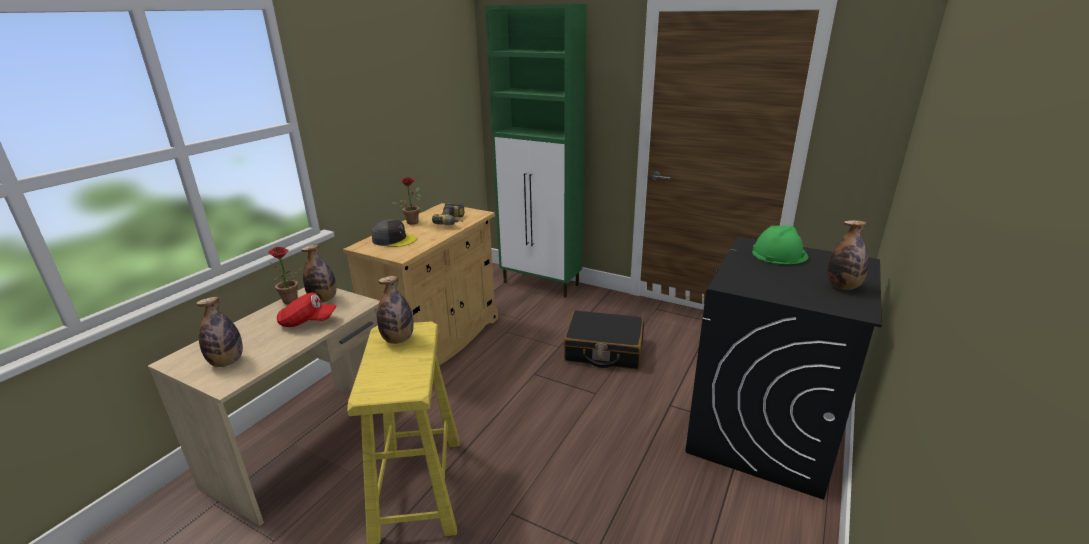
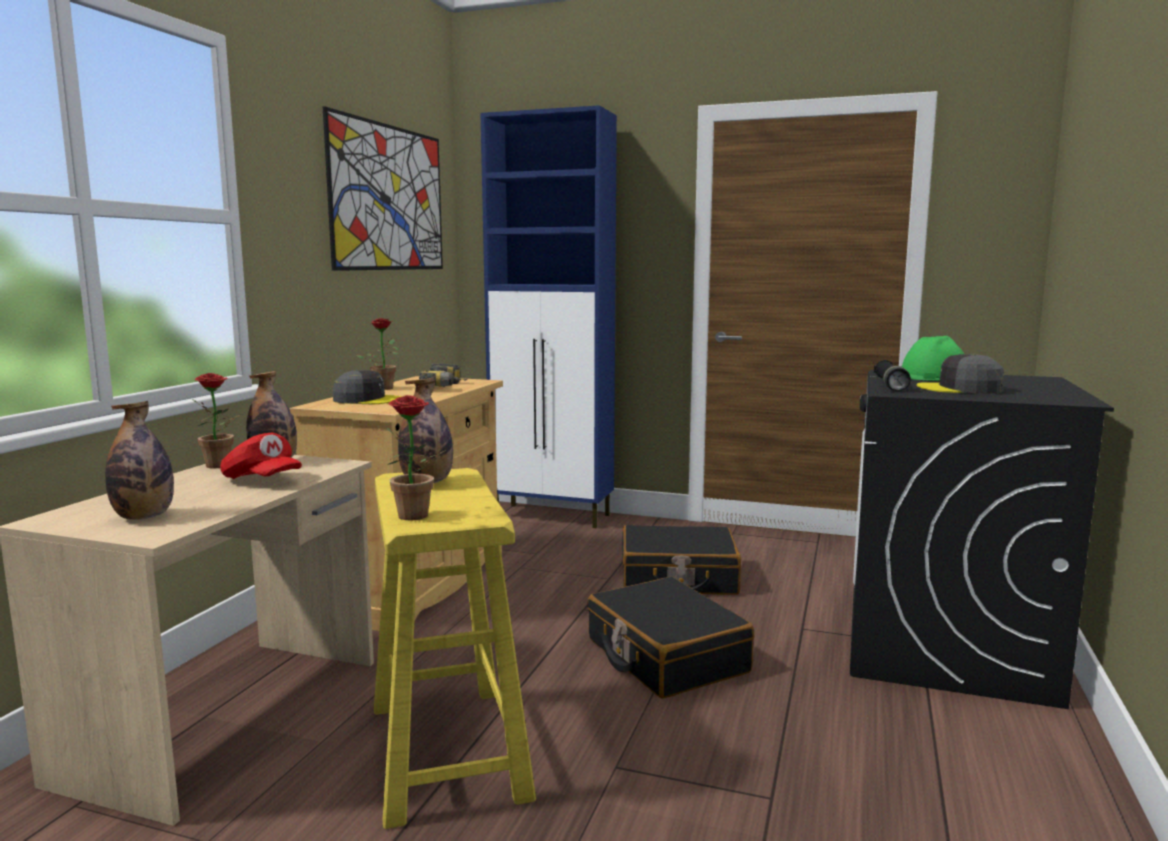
camera: 10 degrees left, 15 degrees down
red cap [277,293,337,327] -> red cap turned 45 degrees clockwise [220,432,302,479]
green cabinet [485,4,587,298] -> blue cabinet [480,105,617,528]
bottle [828,220,869,290] -> none
none -> picture [323,106,443,271]
none -> potted plant [386,395,446,520]
none -> black suitcase [587,577,754,699]
none -> black flashlight [874,360,911,391]
none -> grey cap [916,354,1004,394]

